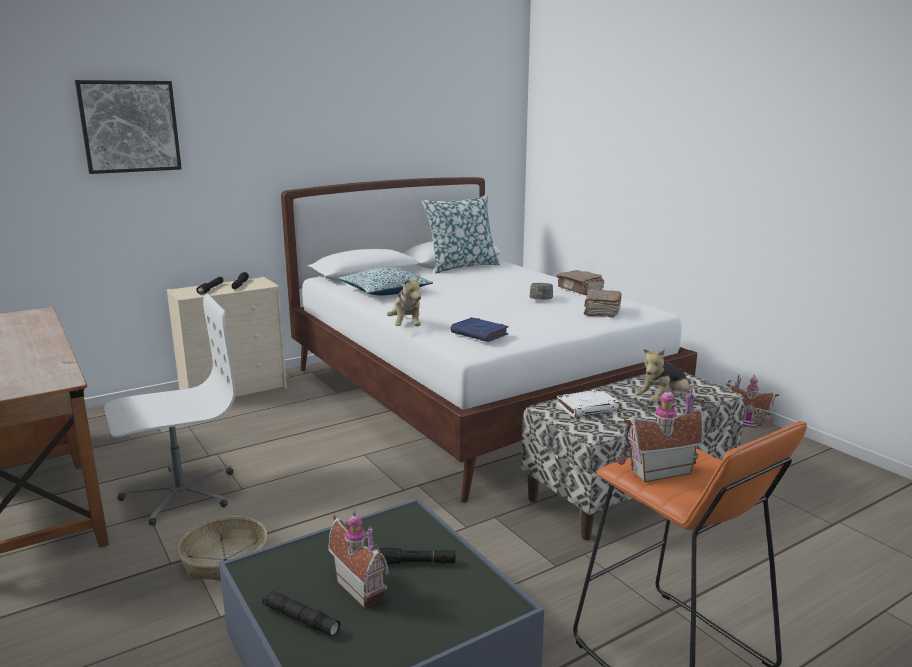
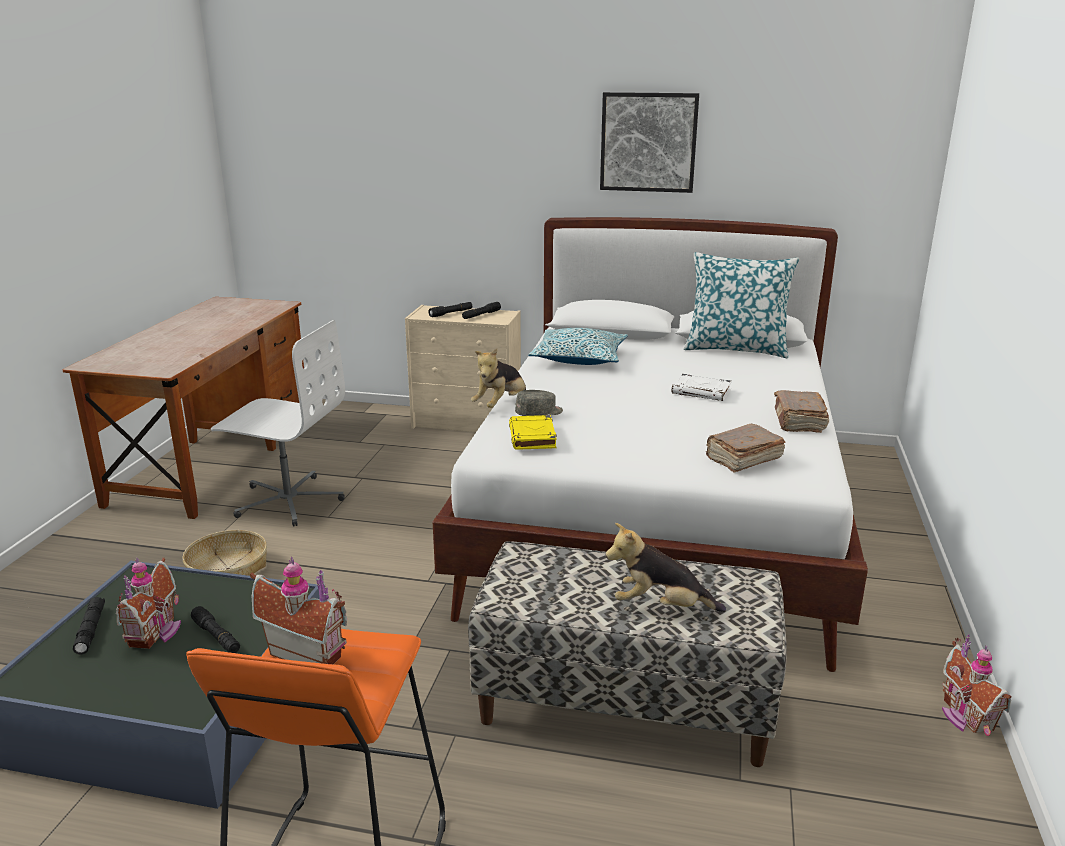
camera: 45 degrees right, 5 degrees up
picture [75,80,182,174] -> picture moved to [600,92,699,193]
blue book [451,317,509,342] -> yellow book [509,415,557,450]
grey cap [530,283,553,300] -> grey cap moved to [515,390,563,416]
white book [557,389,620,418] -> white book moved to [672,374,732,401]

